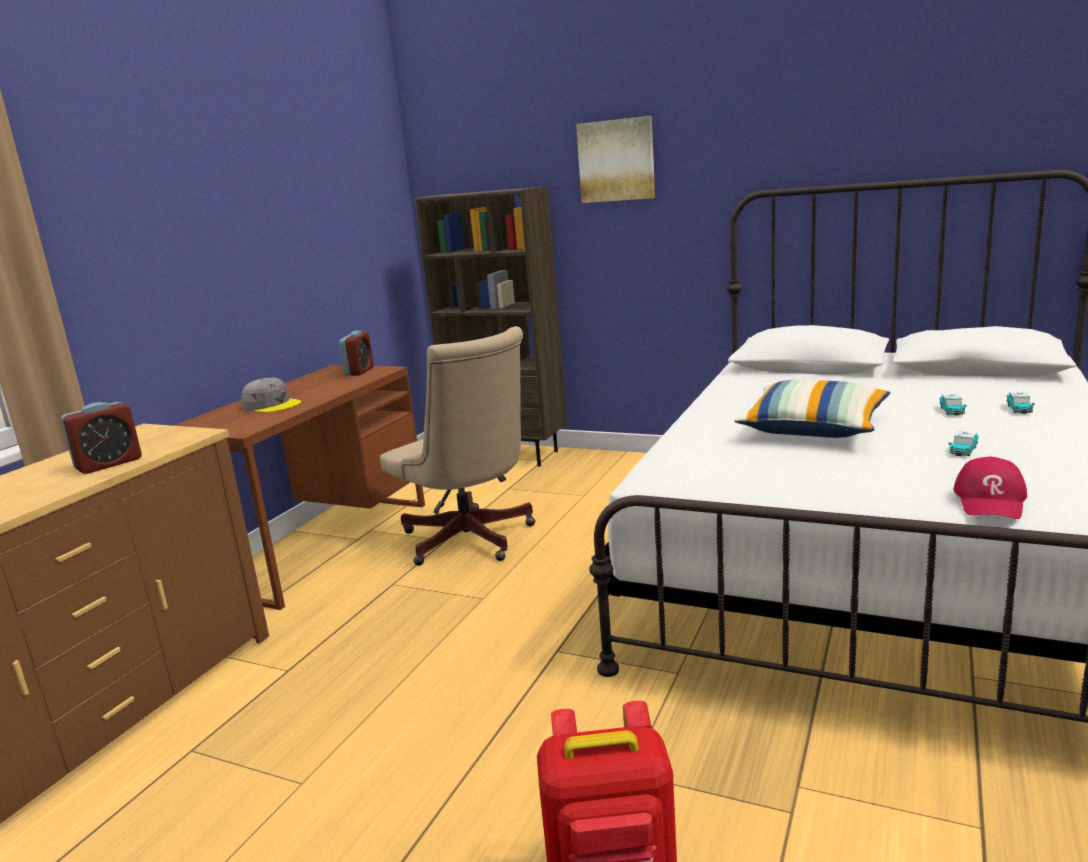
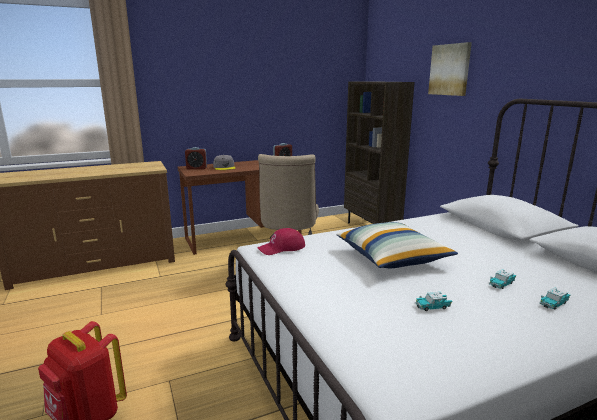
camera: 40 degrees right, 0 degrees up
alarm clock [61,402,142,474] -> alarm clock moved to [185,147,207,169]
red cap [953,457,1027,519] -> red cap moved to [257,228,305,255]

